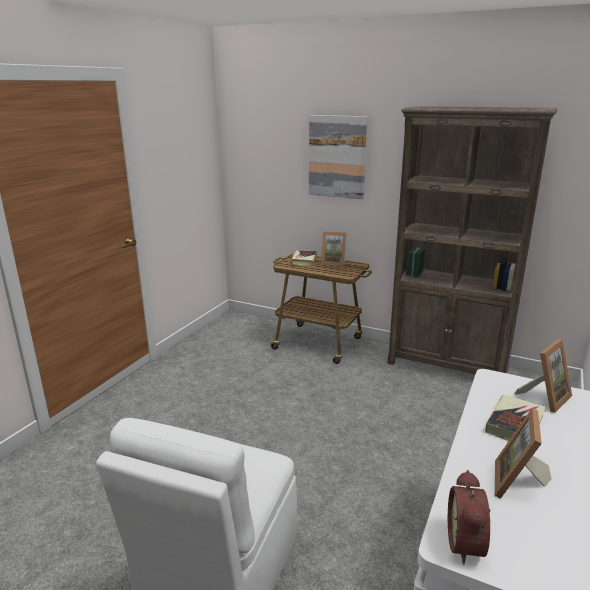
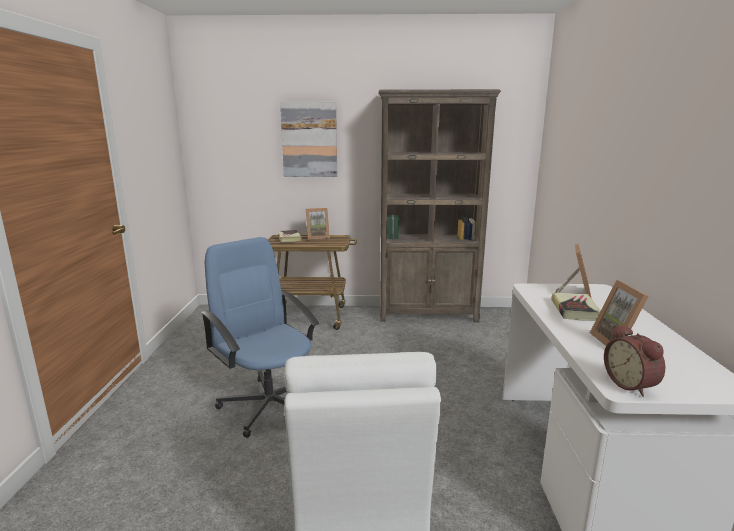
camera: 25 degrees left, 5 degrees down
none -> blue office chair [201,237,319,438]

